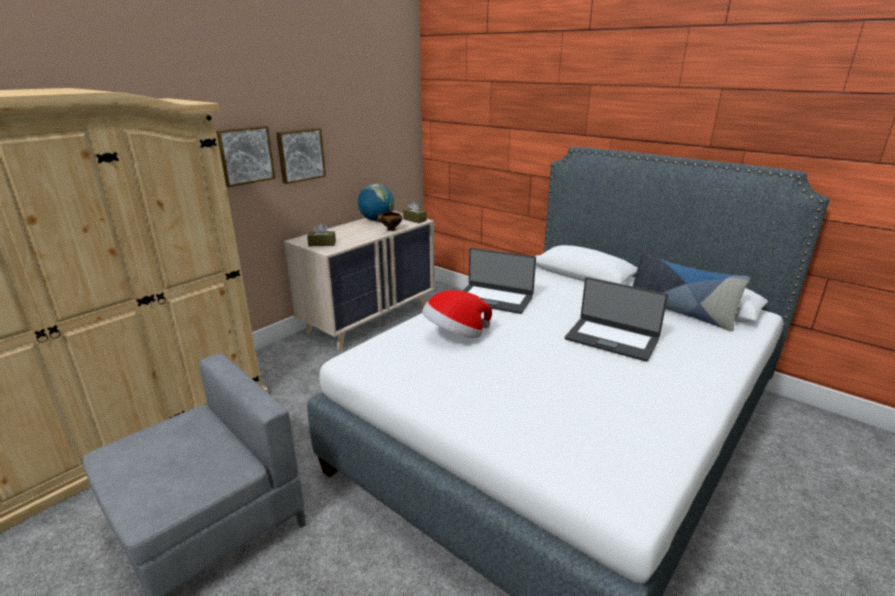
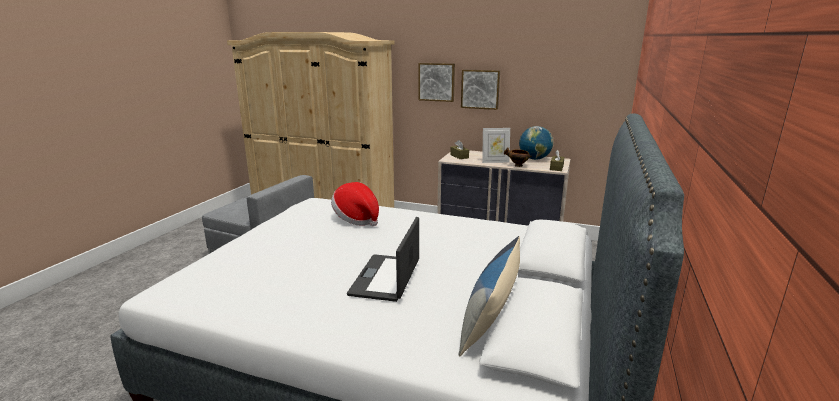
camera: 70 degrees right, 5 degrees down
laptop [463,248,536,314] -> none
none -> picture frame [482,128,510,163]

